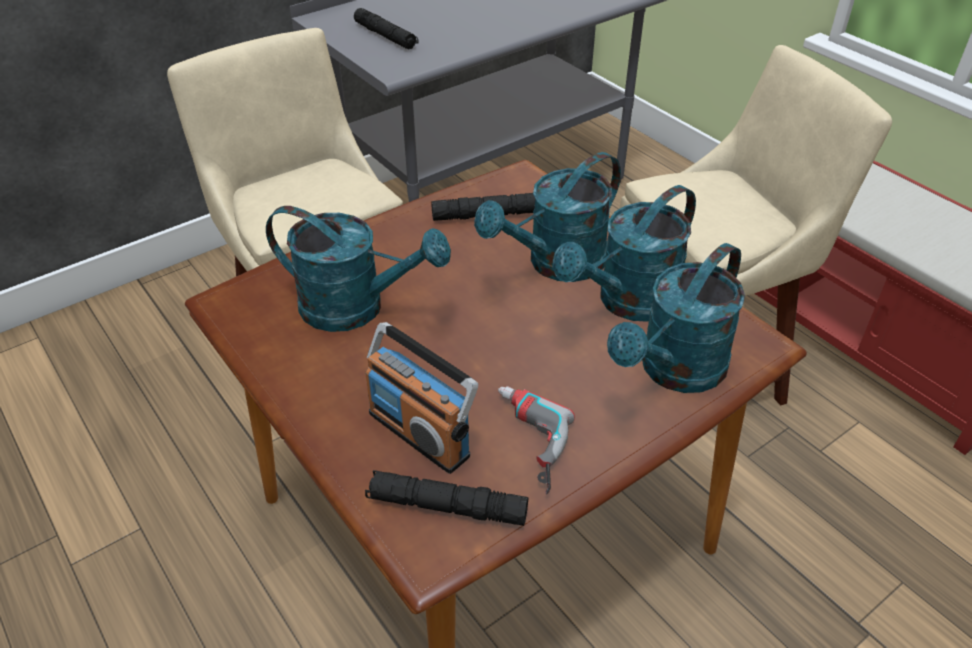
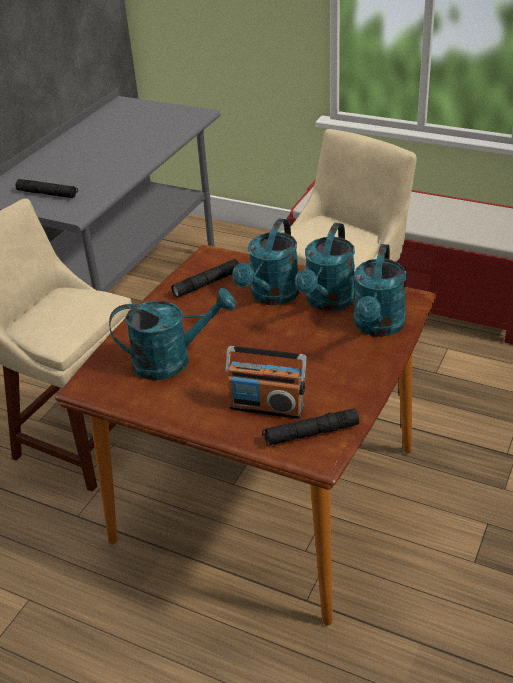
camera: 25 degrees left, 5 degrees down
power drill [498,386,575,495] -> none

